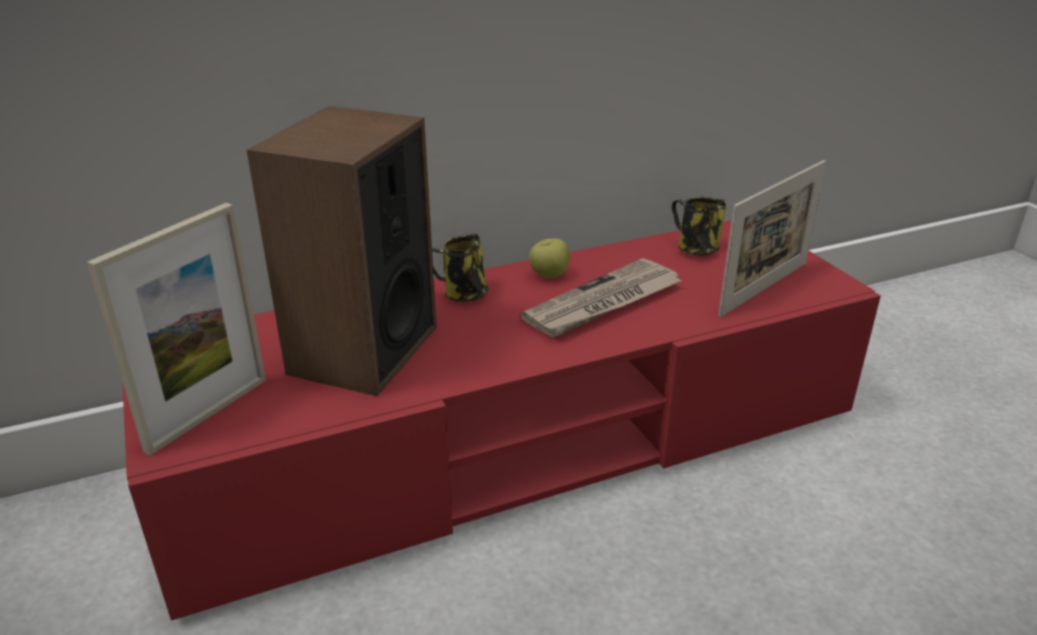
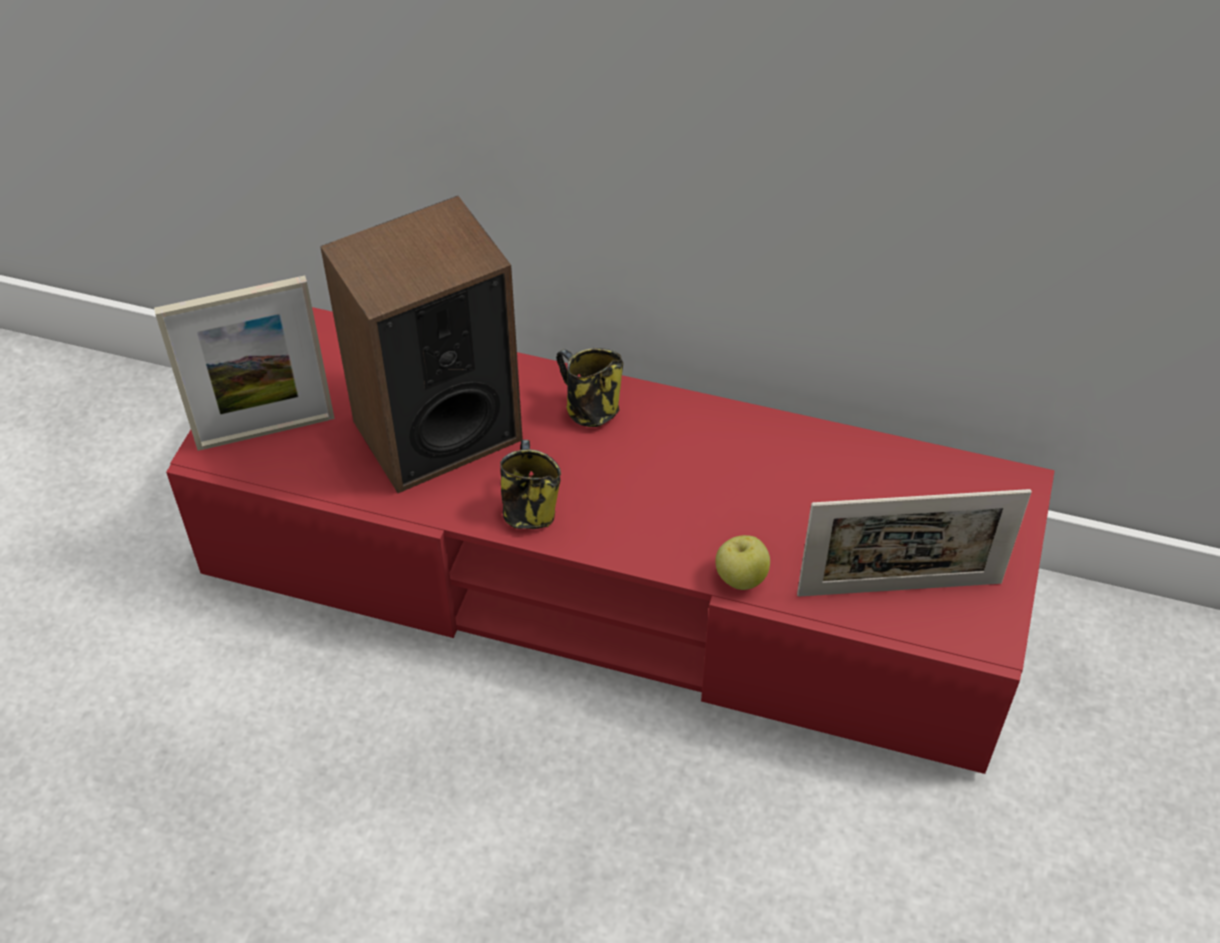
camera: 40 degrees right, 20 degrees up
newspaper [521,258,683,337] -> none
apple [529,239,570,278] -> apple moved to [715,535,770,590]
mug [672,197,726,256] -> mug moved to [500,440,561,529]

